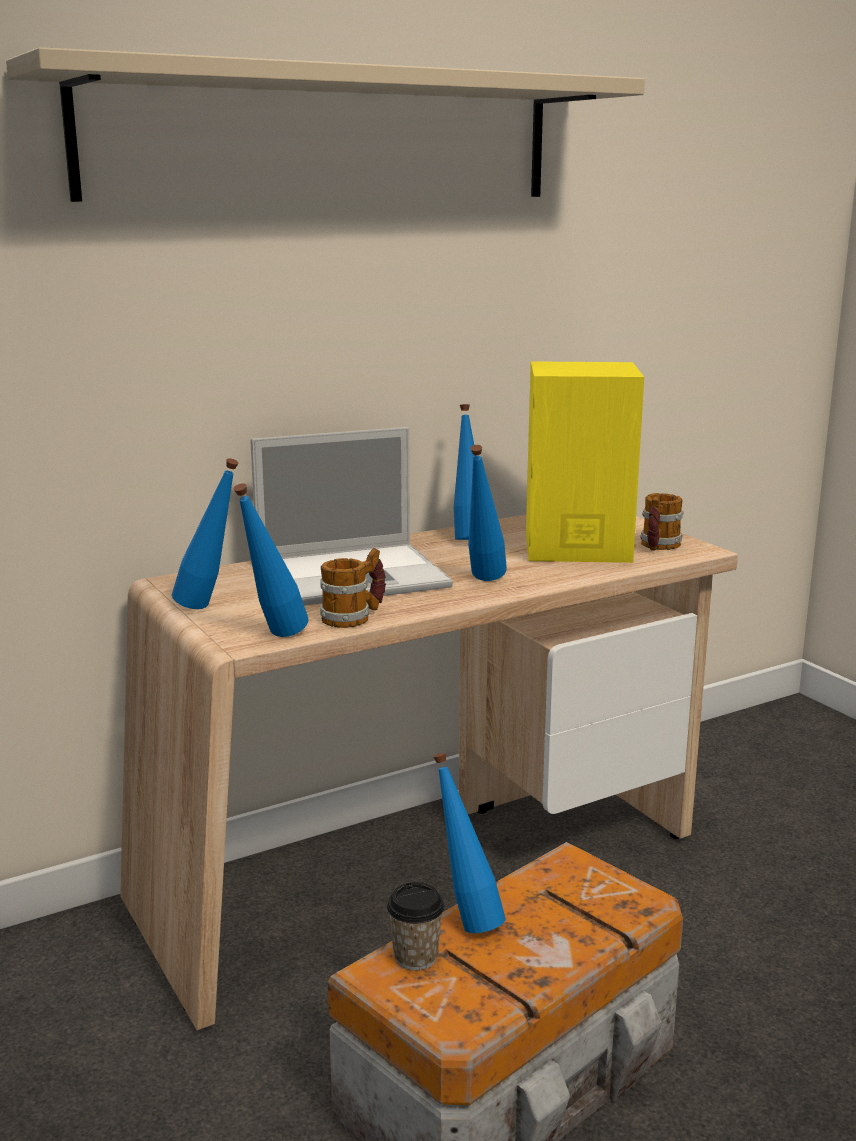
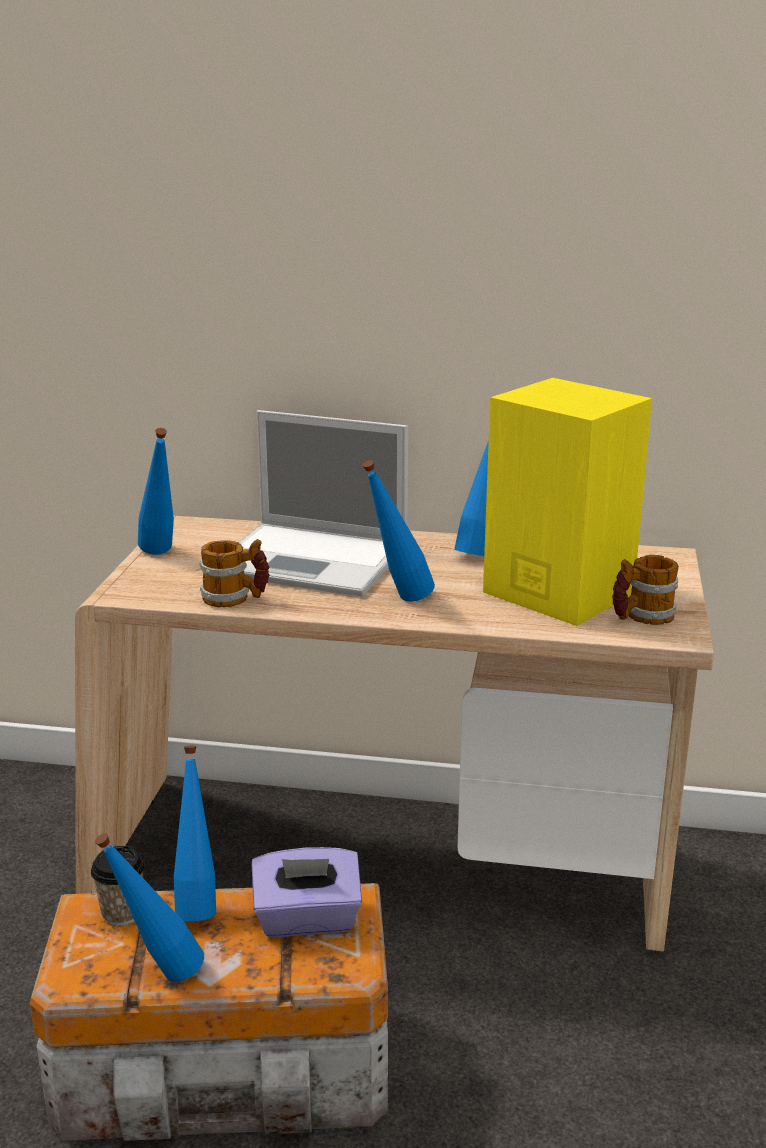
camera: 40 degrees right, 5 degrees up
beige shelf [6,47,645,202] -> none
blue bottle [234,483,309,637] -> blue bottle moved to [95,833,204,982]
none -> purple tissue box [252,847,362,937]

